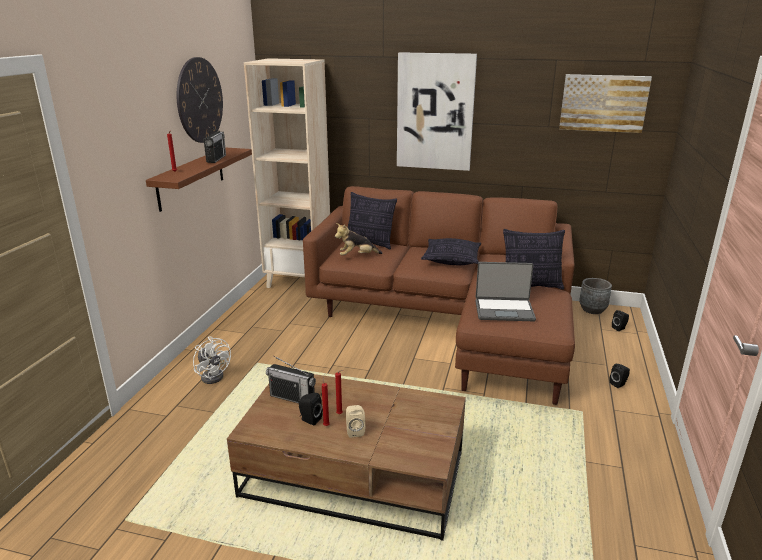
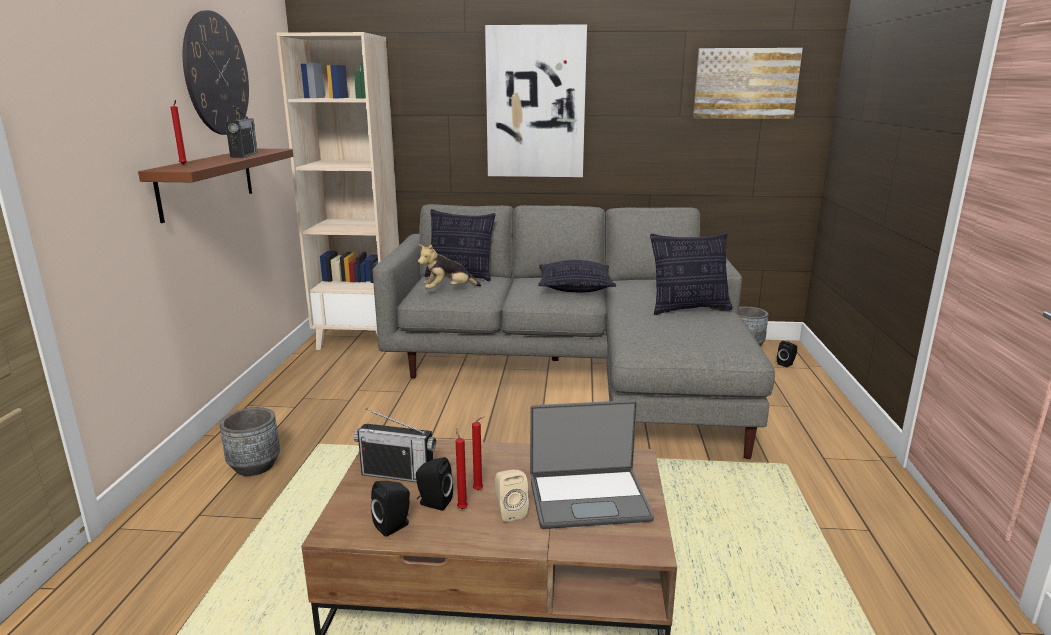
camera: 10 degrees left, 5 degrees down
white fan [193,336,231,384] -> grey planter [219,407,280,476]
brown sofa [303,186,575,405] -> grey sofa [373,204,775,459]
laptop [476,262,536,321] -> laptop moved to [530,400,654,529]
black speaker [610,364,630,388] -> black speaker moved to [371,481,410,537]

